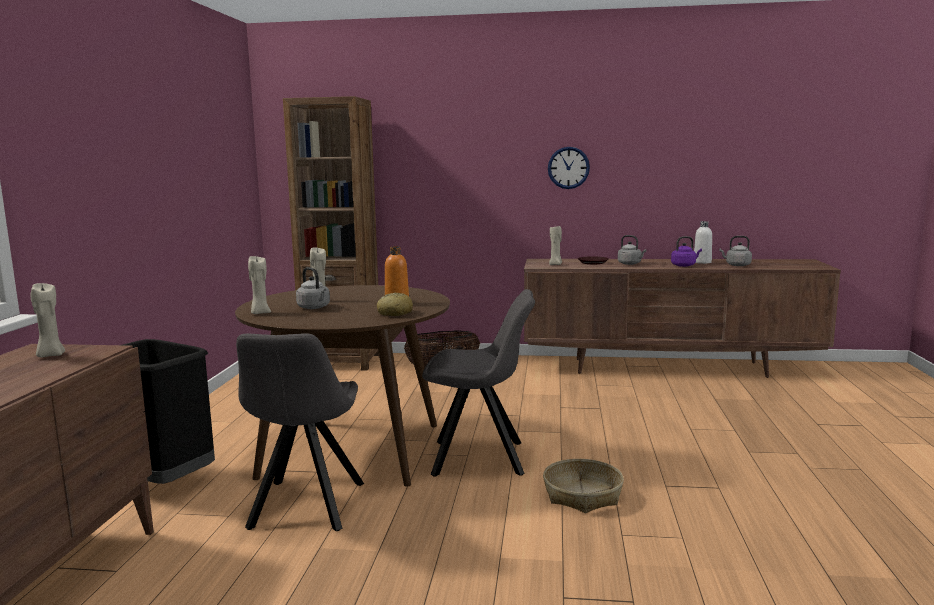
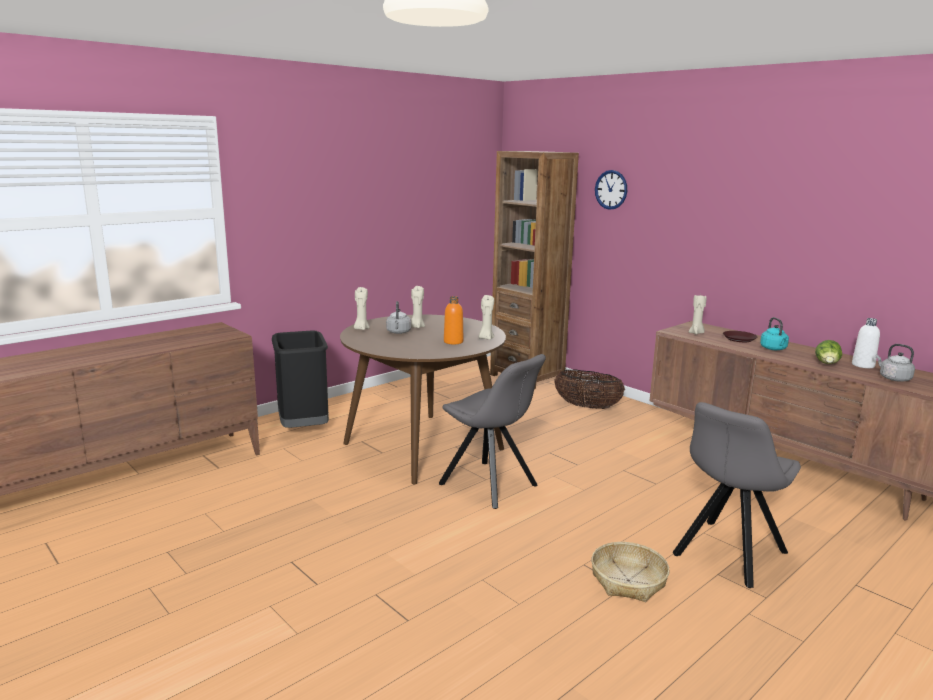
camera: 40 degrees right, 5 degrees up
beige candle [31,283,65,358] -> beige candle moved to [479,295,494,340]
grey chair [236,333,364,531] -> grey chair moved to [673,402,801,588]
bread [377,293,413,316] -> none
basket [543,459,624,513] -> basket moved to [592,542,670,602]
wall clock [548,147,590,189] -> wall clock moved to [595,170,627,210]
grey kettle [618,235,646,265] -> turquoise kettle [760,317,789,350]
purple kettle [671,236,702,267] -> lettuce [815,340,842,364]

